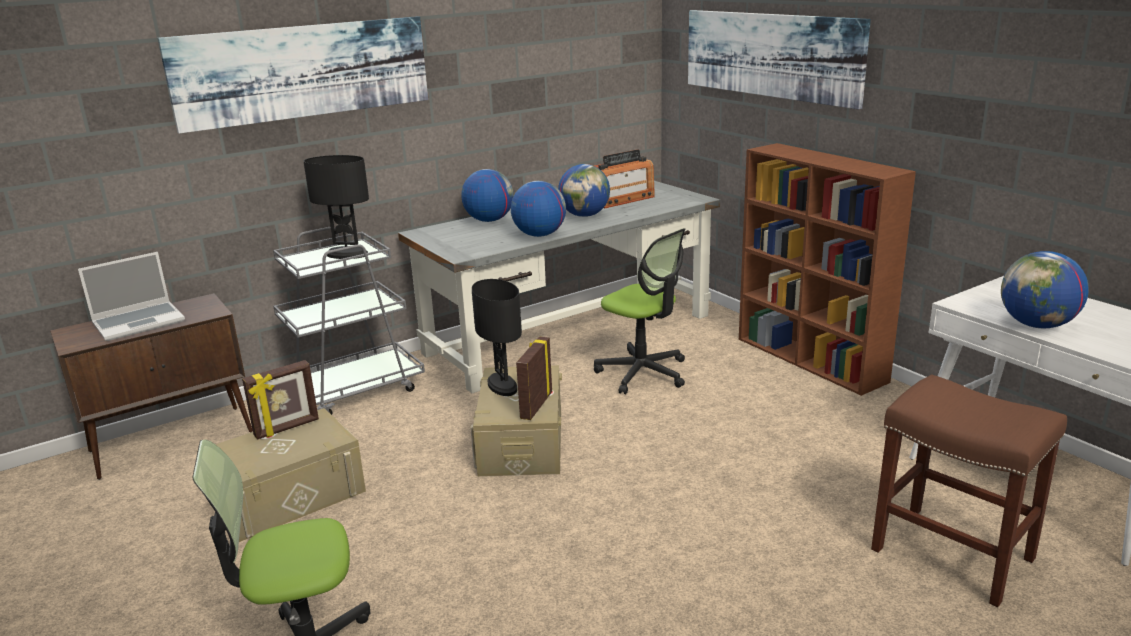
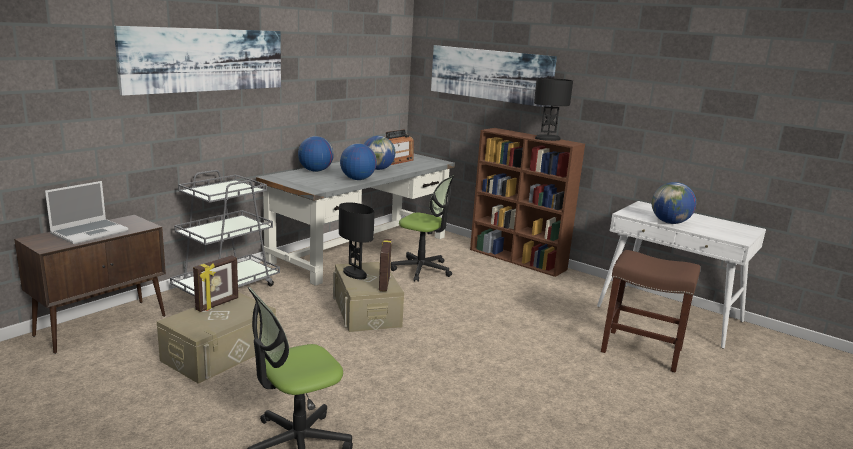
camera: 20 degrees left, 5 degrees down
black table lamp [304,155,369,259] -> black table lamp moved to [534,78,573,141]

